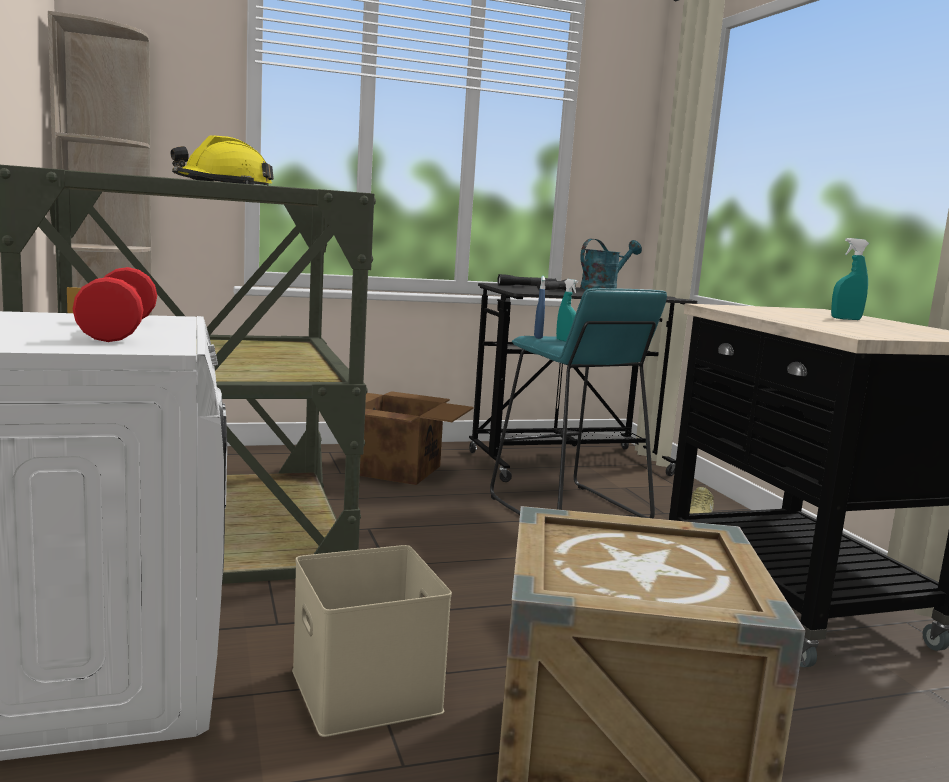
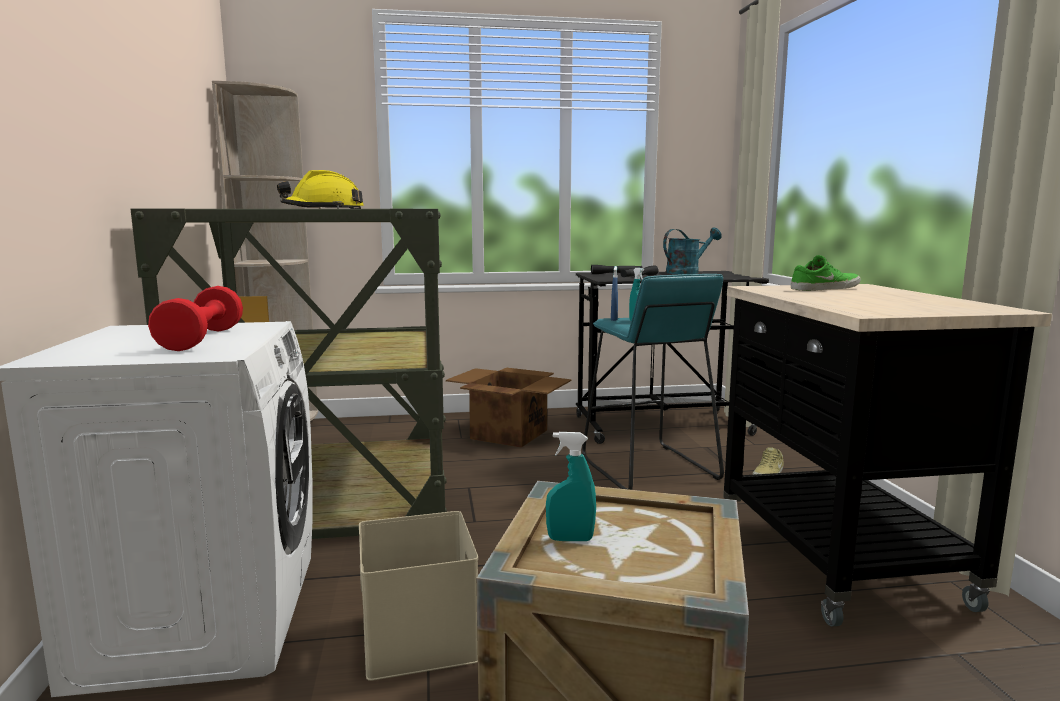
camera: 10 degrees right, 0 degrees up
turquoise spray bottle [831,238,869,320] -> turquoise spray bottle moved to [546,432,596,541]
none -> green shoe [791,255,861,291]

